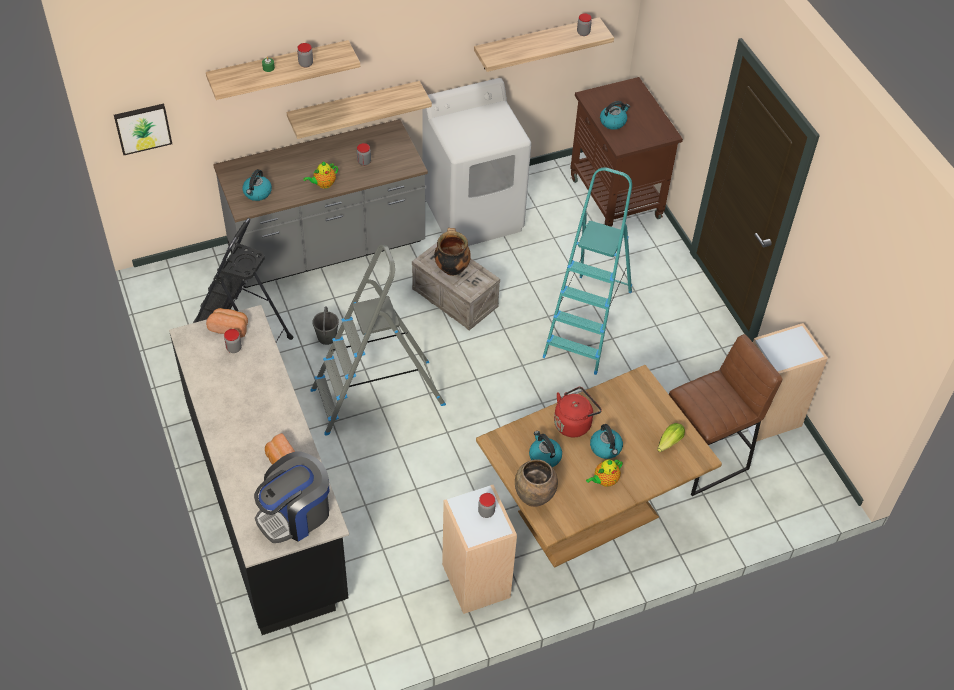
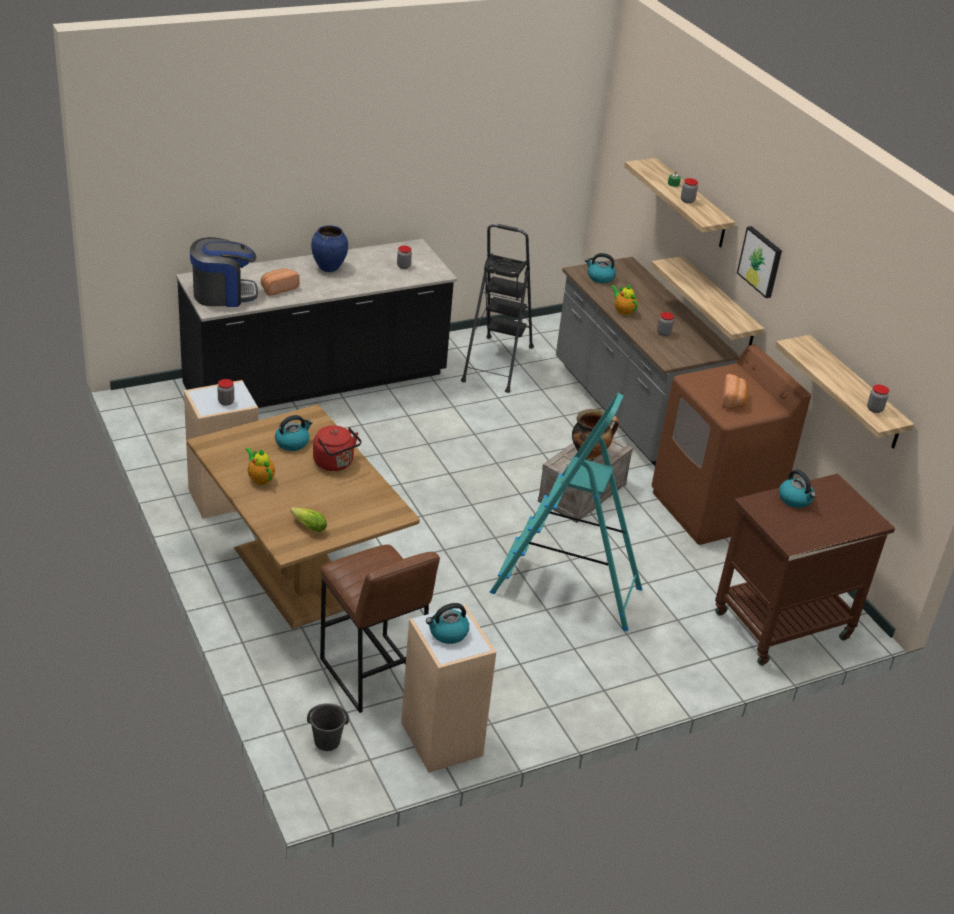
camera: 85 degrees right, 15 degrees down
picture [114,104,172,155] -> picture moved to [737,226,782,298]
bread [206,308,248,337] -> bread moved to [722,374,748,409]
coffee machine [254,452,329,543] -> coffee machine turned 120 degrees clockwise [190,237,258,307]
grey step ladder [310,245,446,436] -> none
grey bucket [312,306,339,345] -> grey bucket moved to [307,703,349,751]
white washing machine [422,78,531,246] -> brown washing machine [651,345,811,545]
brown vase [515,459,558,507] -> none
kettle [590,424,623,459] -> kettle moved to [426,603,469,644]
none -> blue vase [311,225,348,272]

